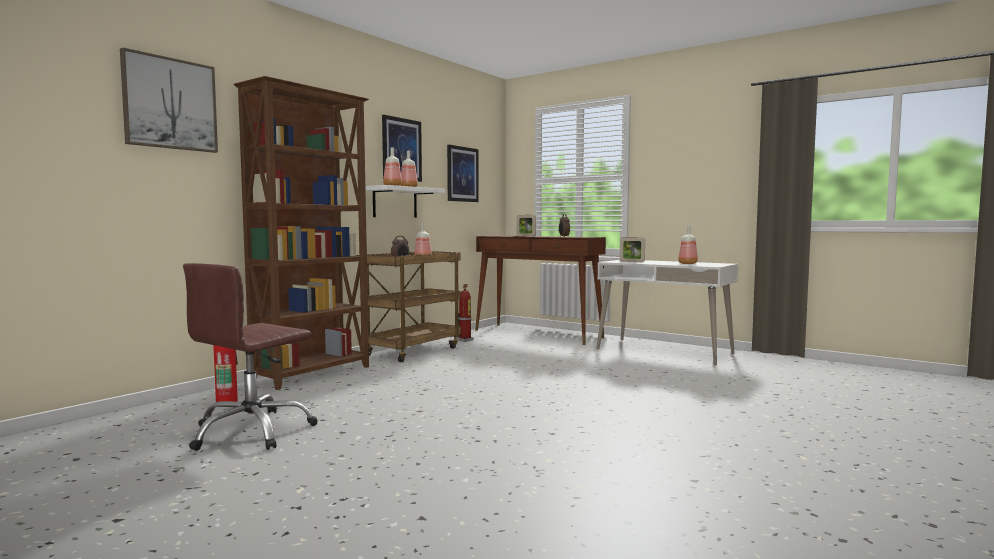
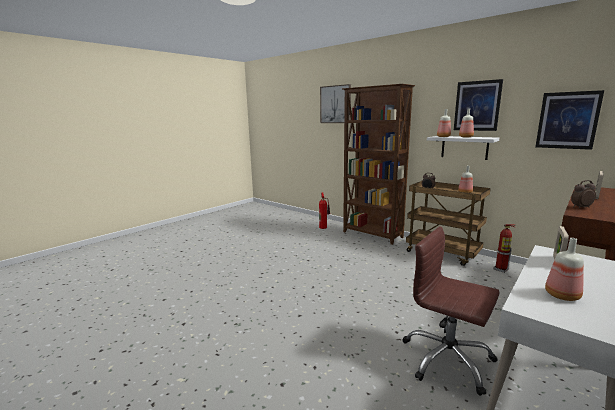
camera: 95 degrees right, 10 degrees up
brown office chair [183,263,318,451] -> brown office chair moved to [402,226,500,396]

